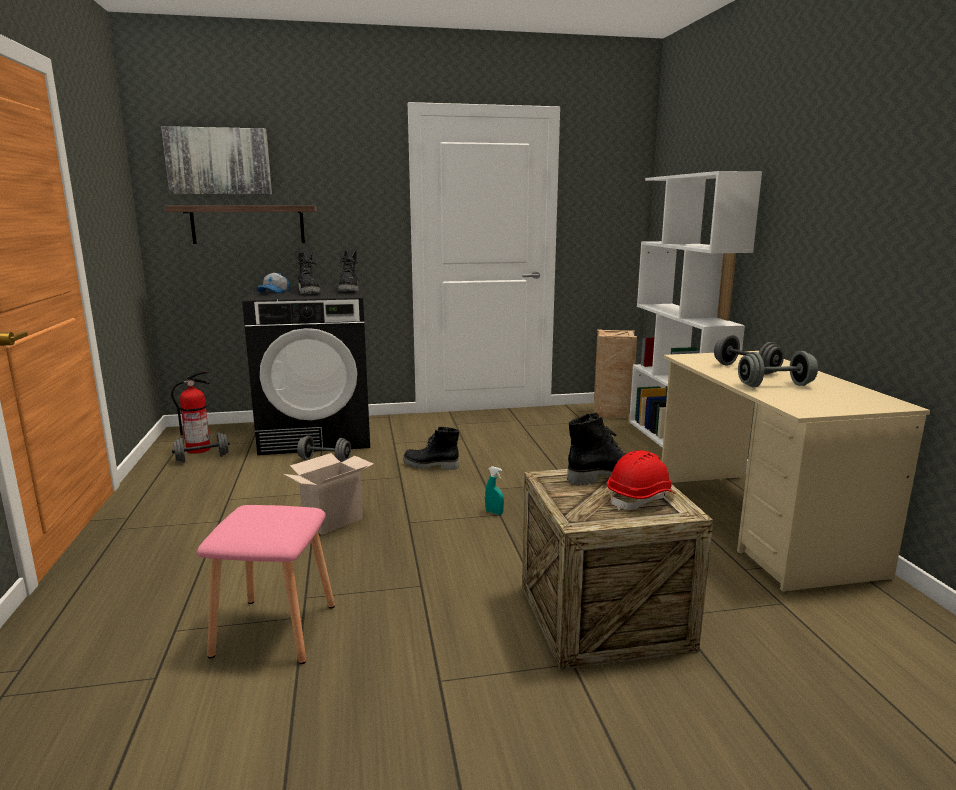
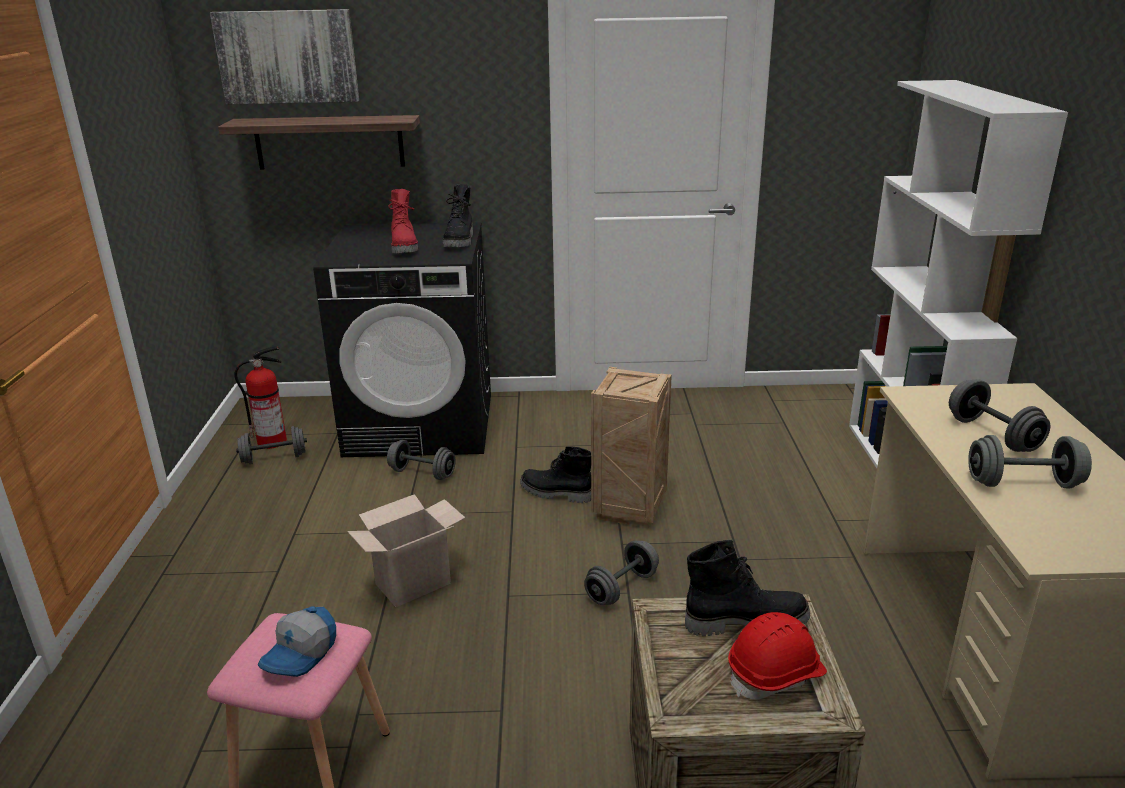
camera: 10 degrees right, 10 degrees up
cap [257,273,290,293] -> cap moved to [258,606,336,677]
black boot [298,251,320,294] -> red boot [388,189,418,253]
turquoise spray bottle [485,466,504,515] -> grey dumbbell [584,541,659,605]
crate [594,329,637,418] -> crate moved to [591,367,672,528]

